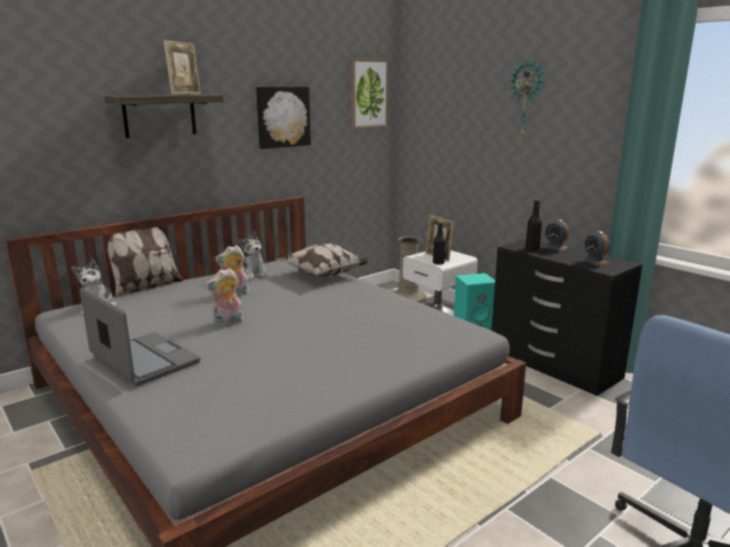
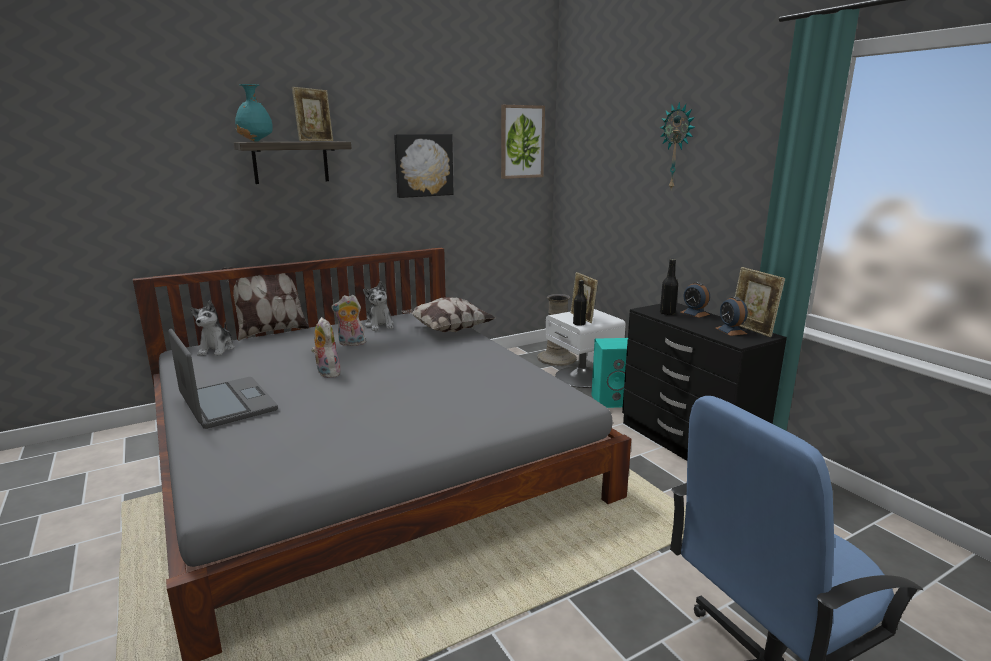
camera: 10 degrees right, 0 degrees up
plush toy [205,268,243,326] -> plush toy turned 75 degrees clockwise [311,317,343,378]
none -> turquoise vase [235,84,273,142]
none -> picture frame [735,267,785,337]

